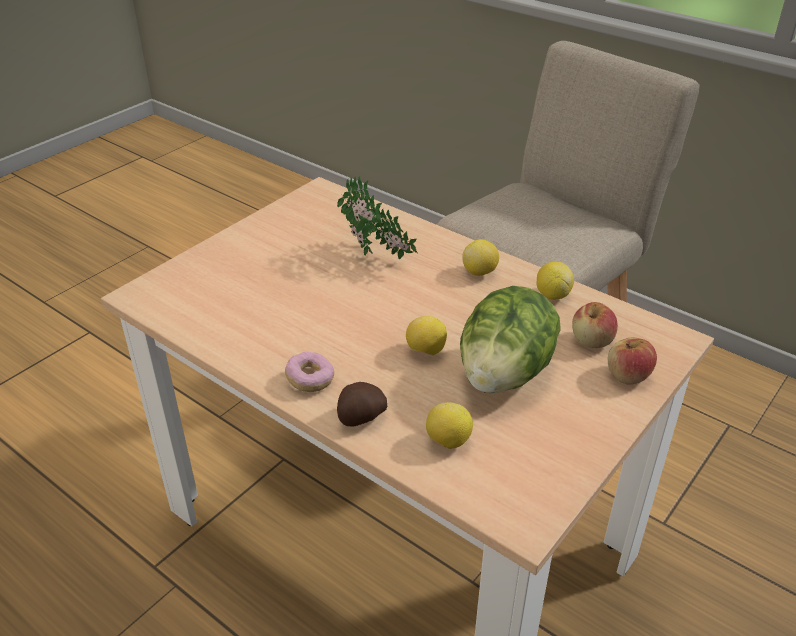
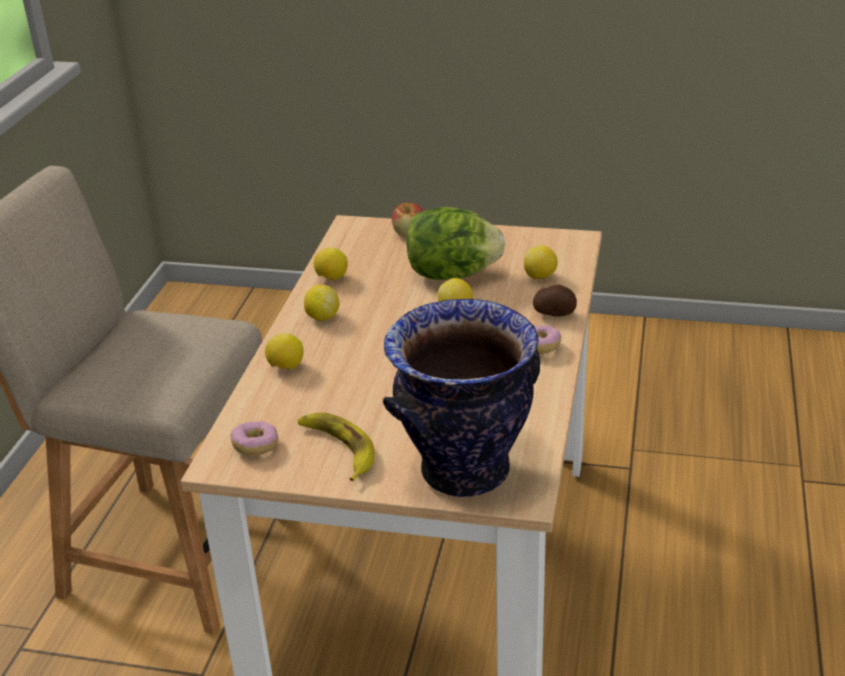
camera: 115 degrees left, 5 degrees down
potted plant [337,175,418,259] -> none
apple [572,302,618,348] -> none
none -> donut [230,421,278,455]
none -> lemon [265,333,303,370]
none -> banana [298,413,375,481]
none -> vase [383,299,540,497]

